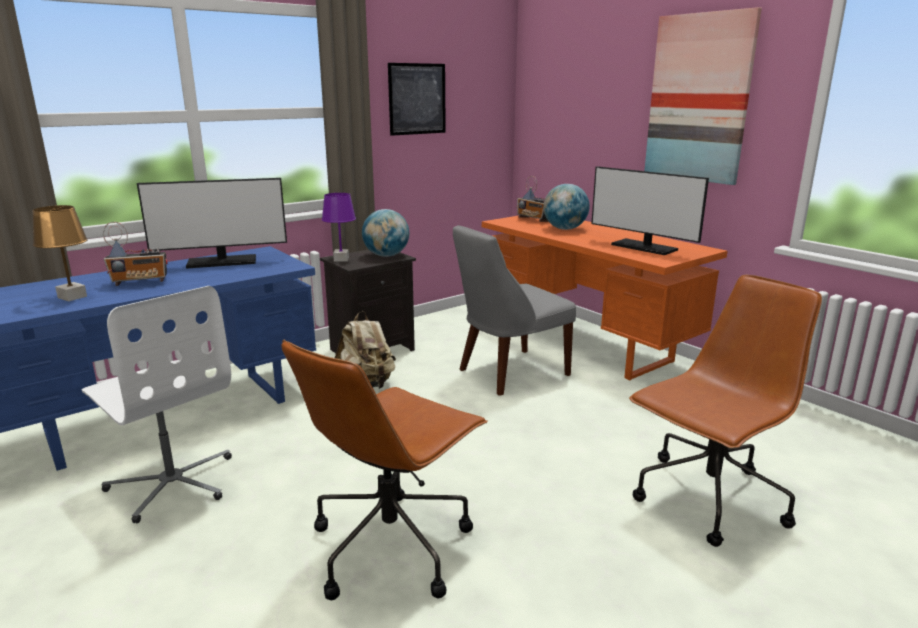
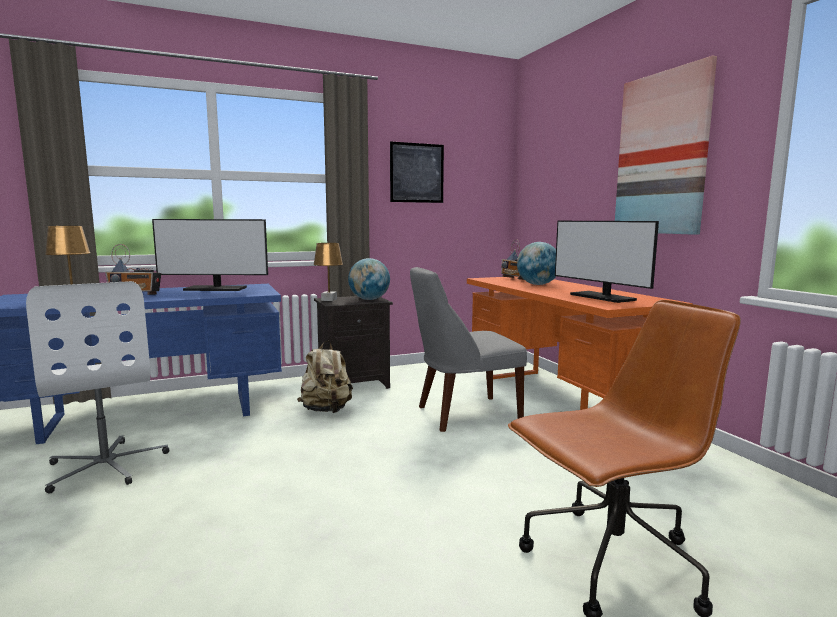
camera: 15 degrees right, 10 degrees down
brown office chair [281,339,488,600] -> none
purple table lamp [322,193,356,262] -> brown table lamp [313,243,343,301]

